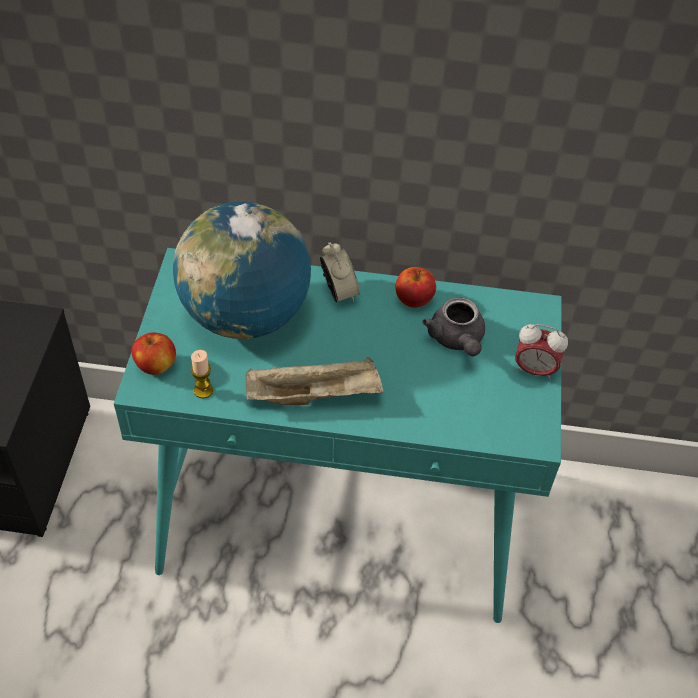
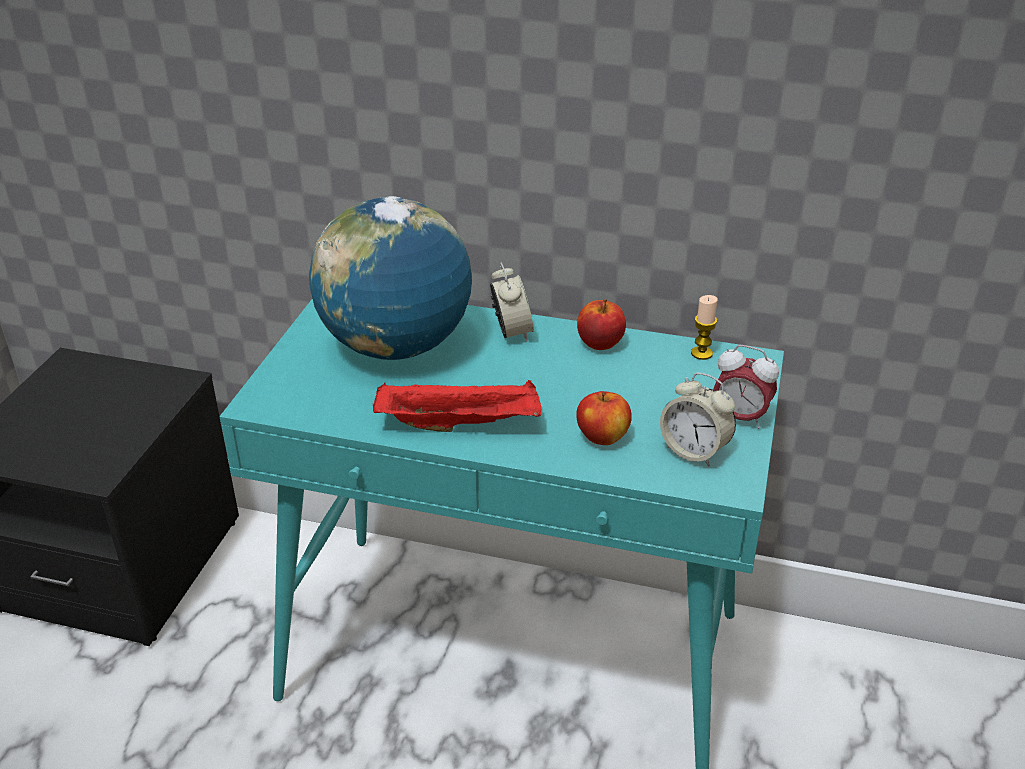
camera: 10 degrees right, 15 degrees down
apple [132,332,176,375] -> apple moved to [576,391,632,445]
candle [191,350,213,399] -> candle moved to [691,295,718,360]
beige tray [246,357,383,405] -> red tray [373,380,542,432]
grey teapot [422,297,485,356] -> none
none -> alarm clock [660,373,736,466]

